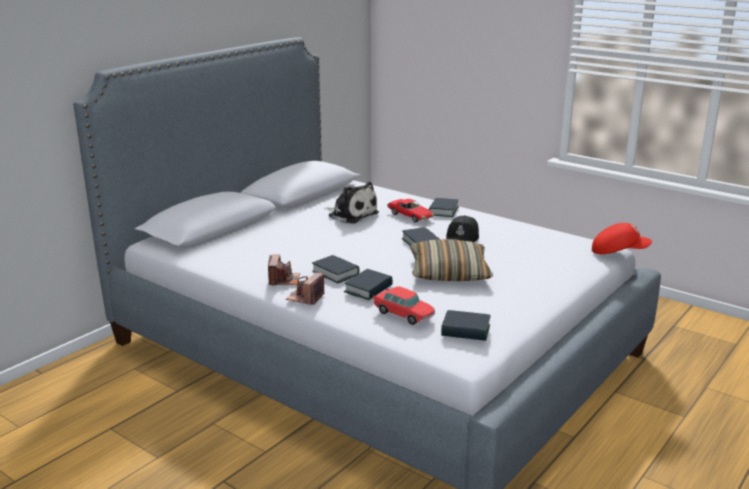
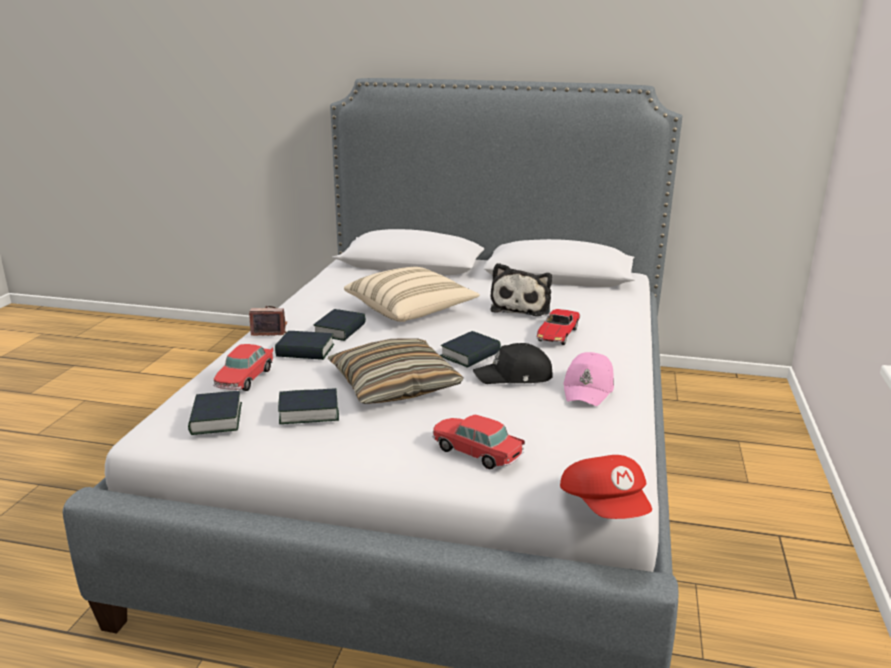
camera: 65 degrees right, 0 degrees up
camera [268,254,300,286] -> none
book [429,198,459,217] -> book moved to [278,388,339,424]
none -> beige pillow [344,267,480,322]
none -> toy car [432,414,525,469]
none -> pink cap [563,352,614,406]

